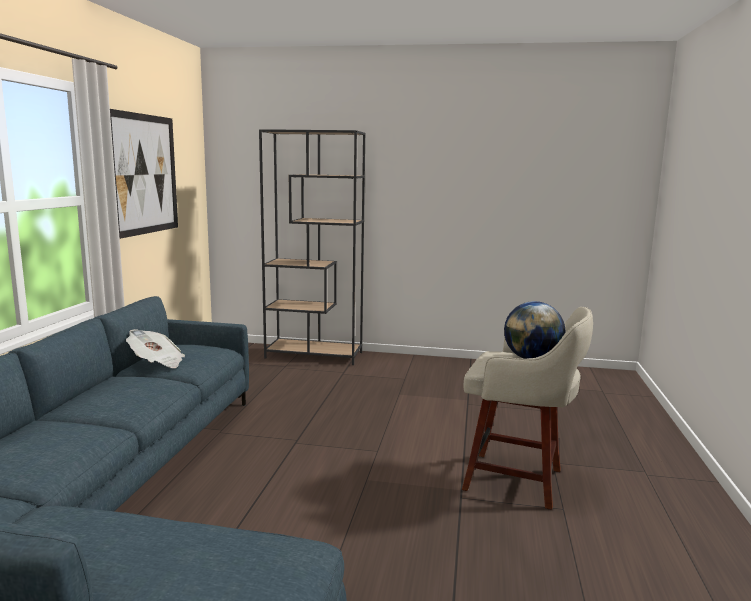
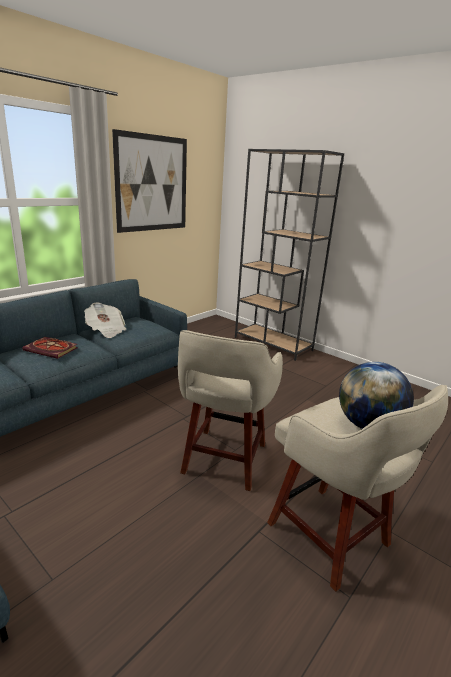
camera: 30 degrees right, 10 degrees up
none -> book [22,337,78,359]
none -> beige stool [178,330,283,491]

